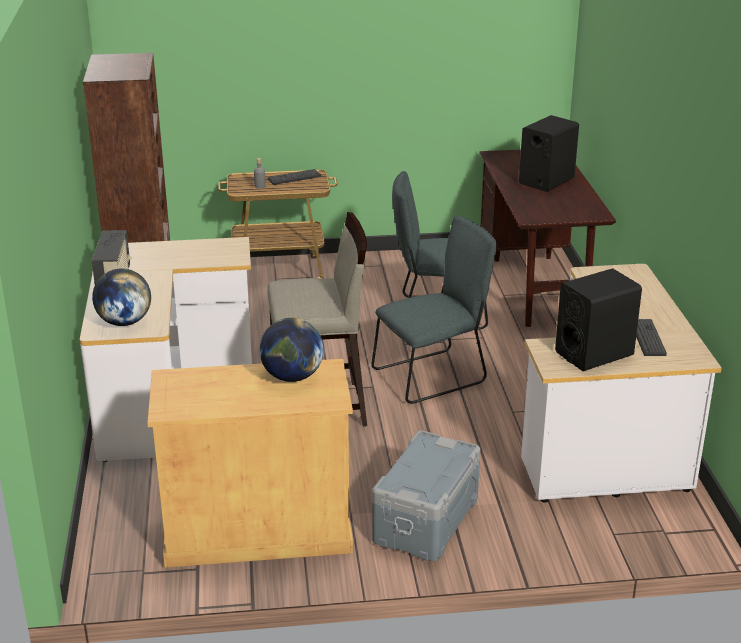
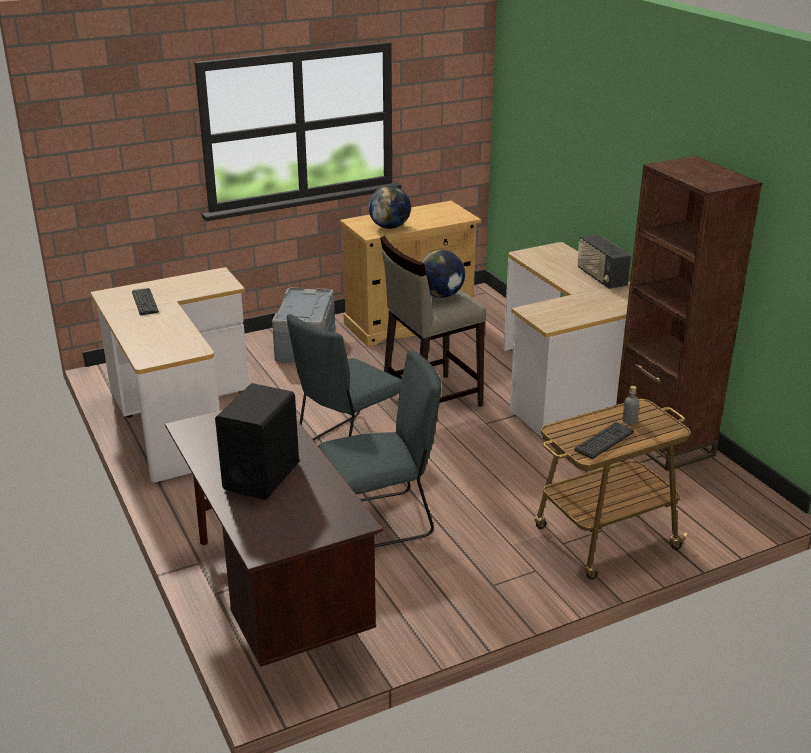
camera: 160 degrees right, 0 degrees up
globe [92,268,151,326] -> globe moved to [421,250,465,298]
black speaker [555,268,642,371] -> none

